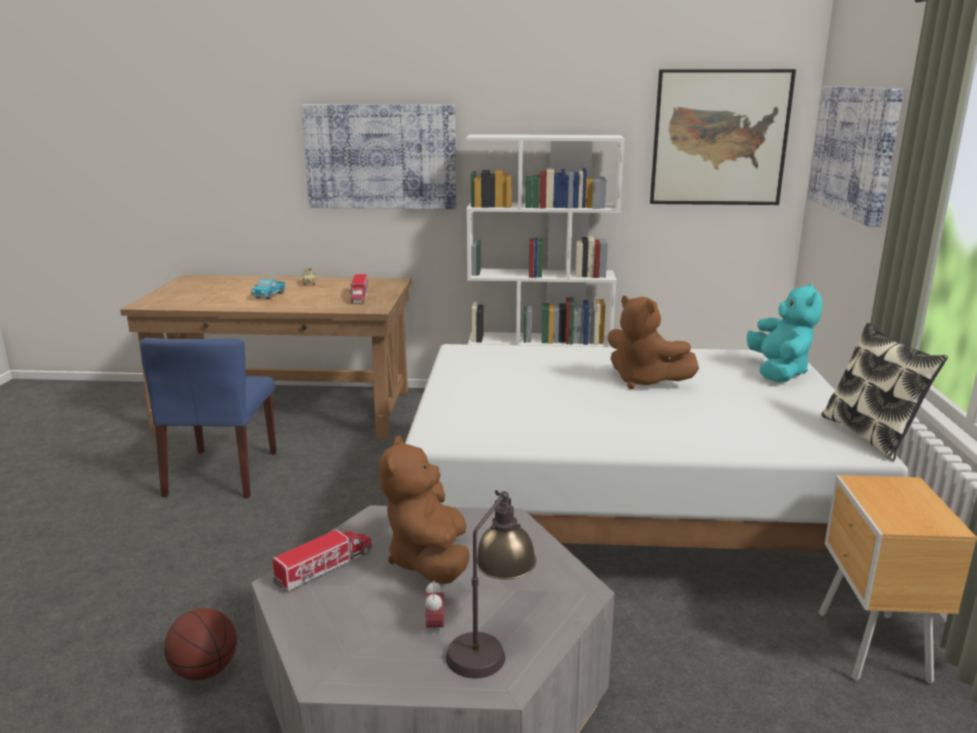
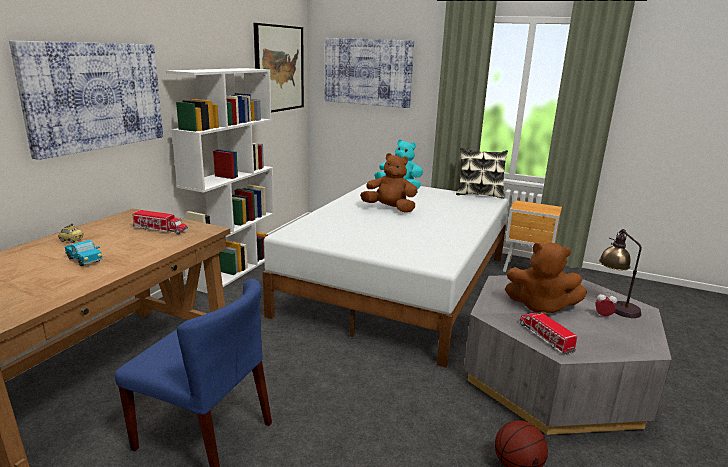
camera: 70 degrees left, 0 degrees up
brown plush toy [607,296,699,389] -> brown plush toy turned 135 degrees counterclockwise [360,153,418,212]

